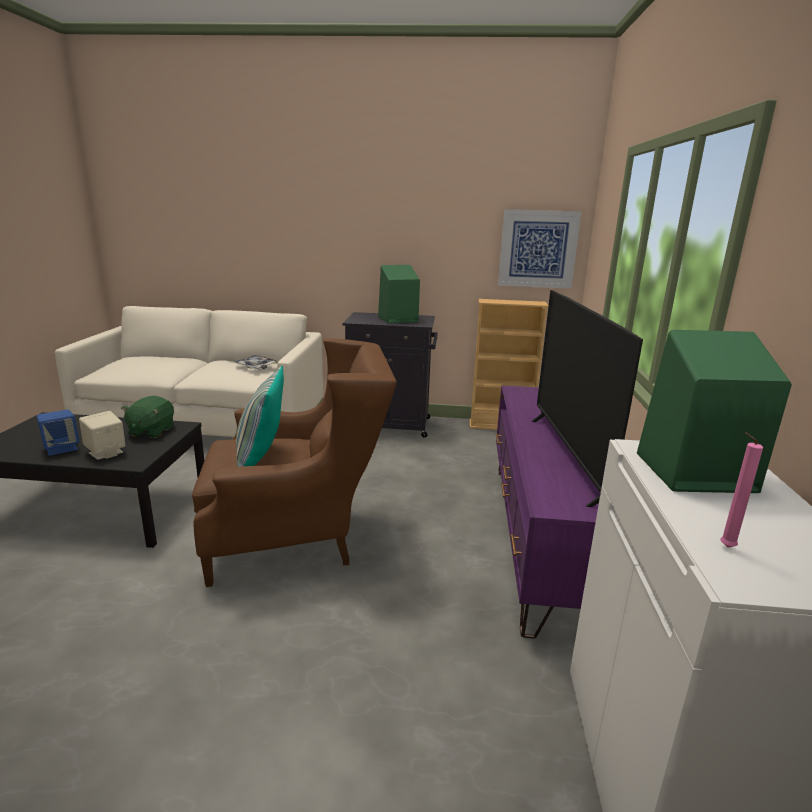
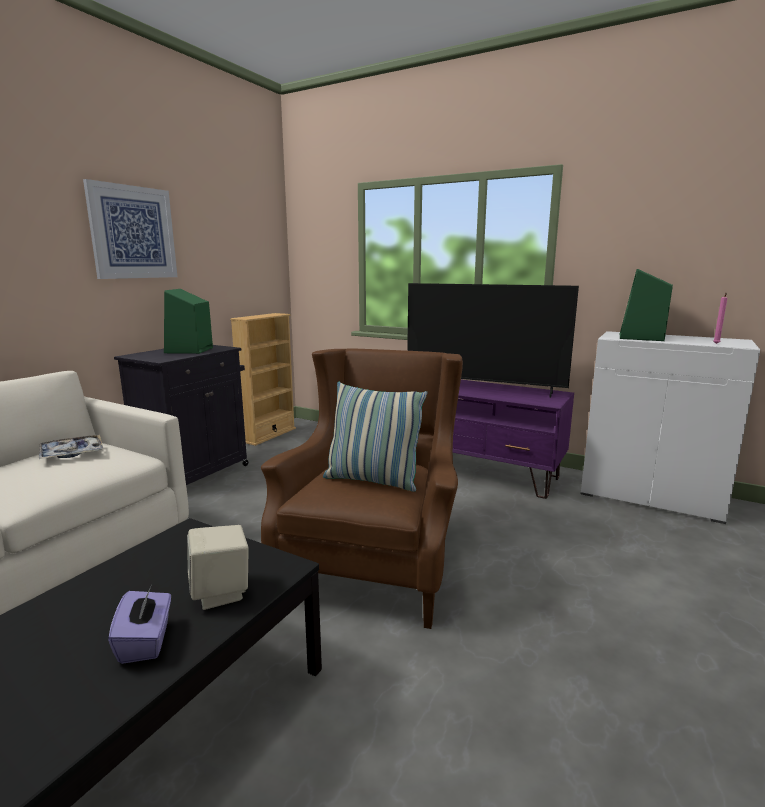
camera: 65 degrees left, 5 degrees down
blue speaker [37,409,80,456] -> purple tissue box [108,586,171,664]
green plush toy [121,396,174,438] -> none
picture [498,209,581,289] -> picture moved to [83,179,178,279]

